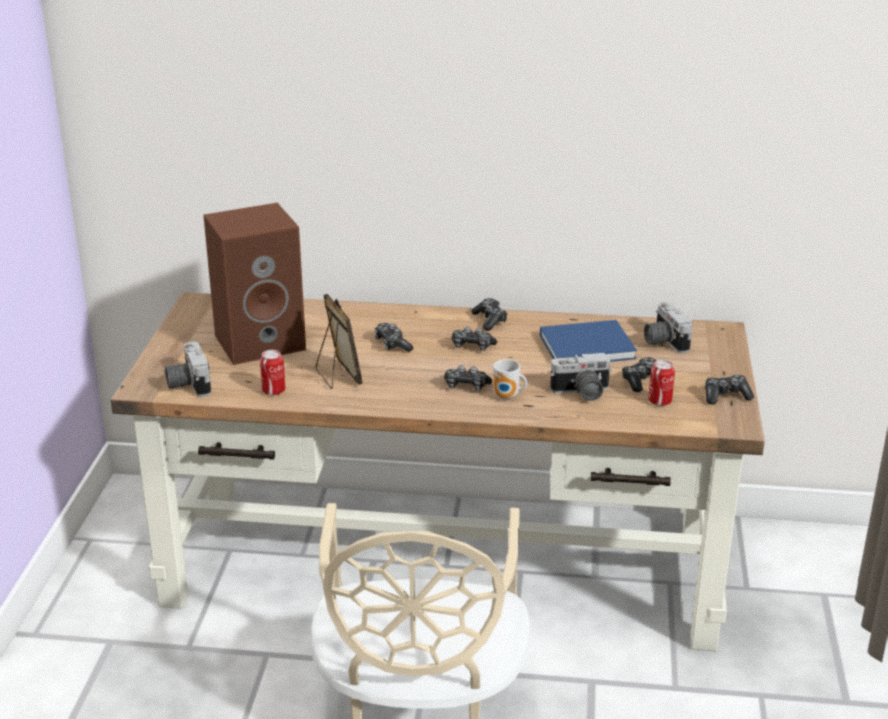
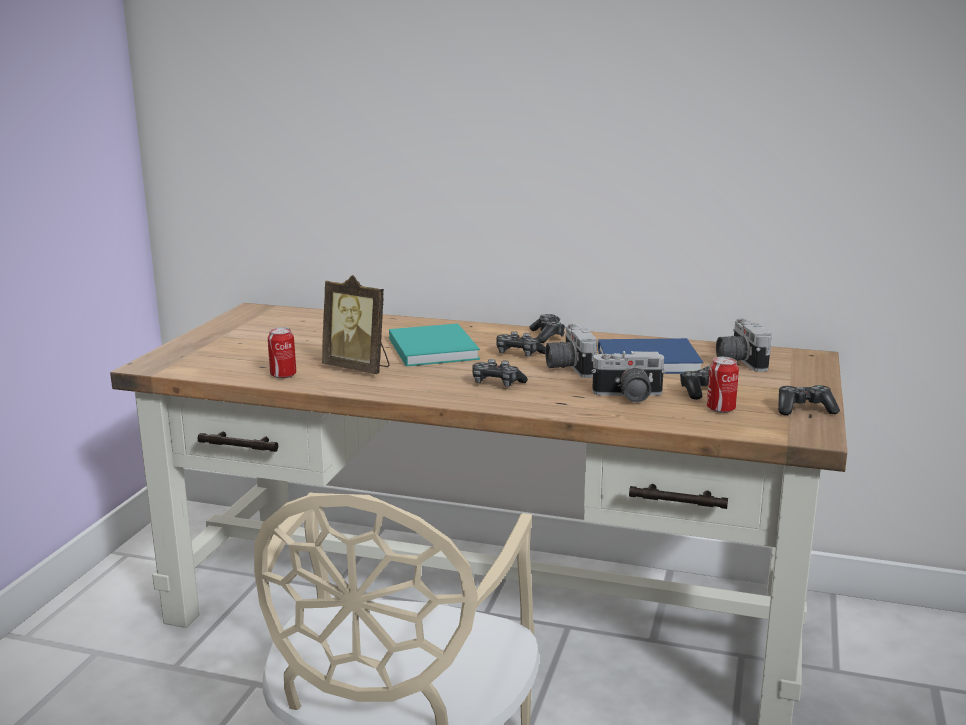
camera: 10 degrees right, 10 degrees down
camera [165,342,211,397] -> camera moved to [545,324,597,378]
brown speaker [203,203,306,365] -> none
picture frame [316,294,363,389] -> picture frame turned 135 degrees clockwise [322,275,390,374]
game controller [374,323,414,352] -> turquoise book [389,323,480,366]
mug [493,359,527,400] -> none

